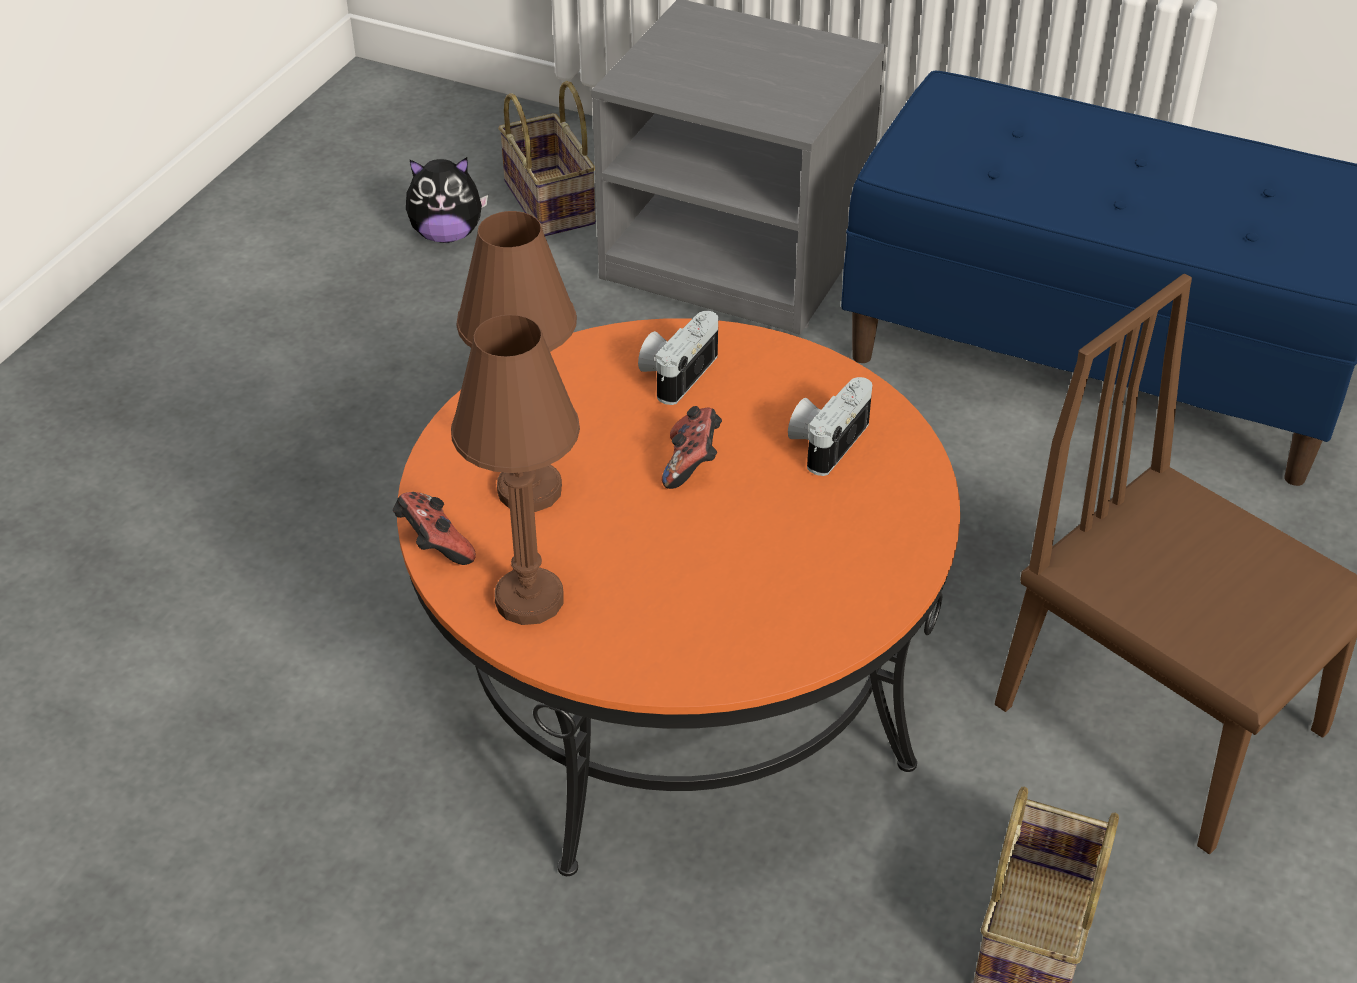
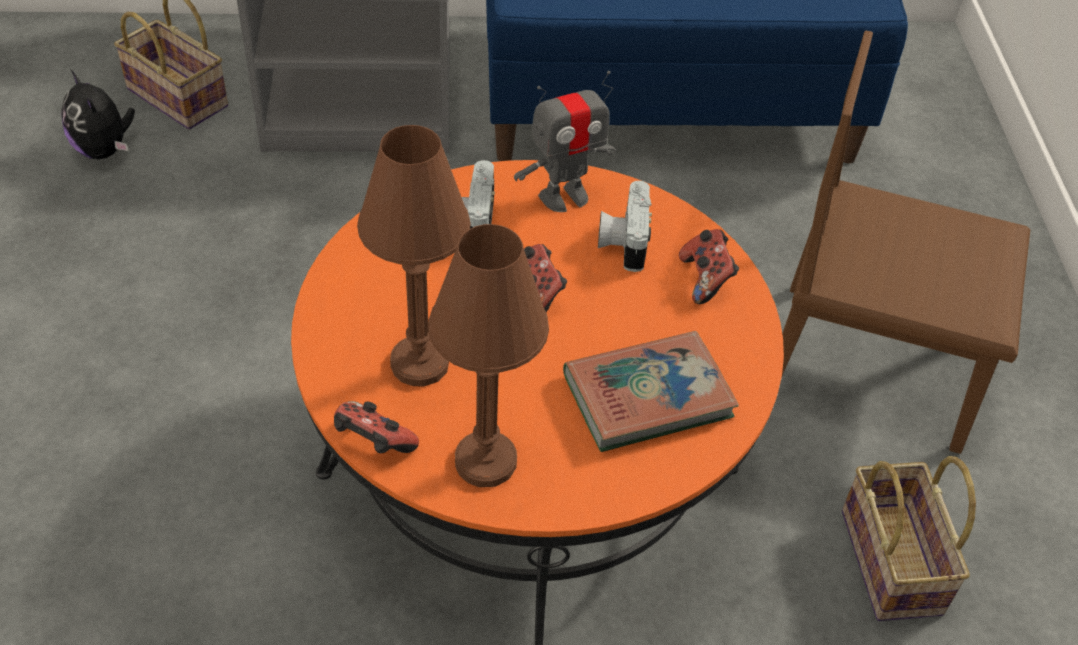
camera: 30 degrees left, 5 degrees up
plush toy [406,157,488,243] -> plush toy turned 90 degrees clockwise [61,69,135,159]
none -> toy robot [514,71,616,212]
none -> book [563,331,739,452]
none -> game controller [679,229,739,304]

